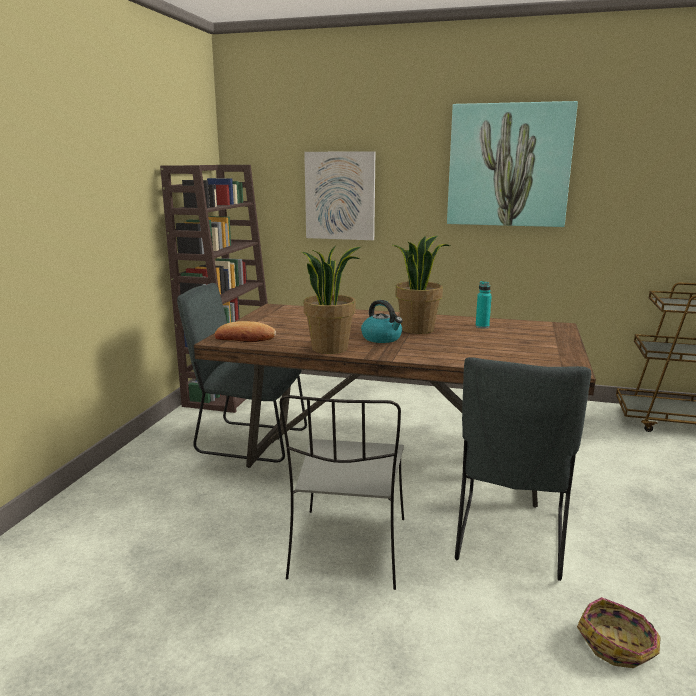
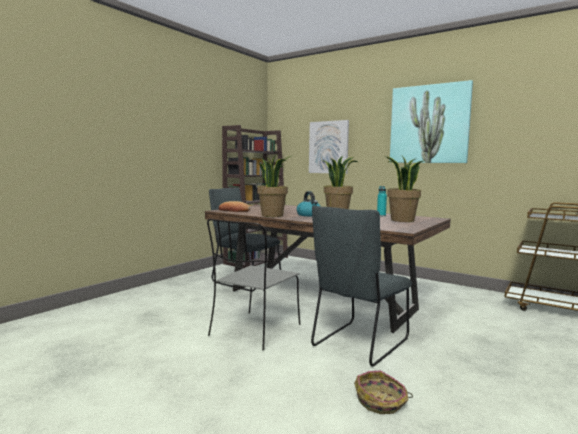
camera: 20 degrees right, 10 degrees down
none -> potted plant [385,156,423,222]

